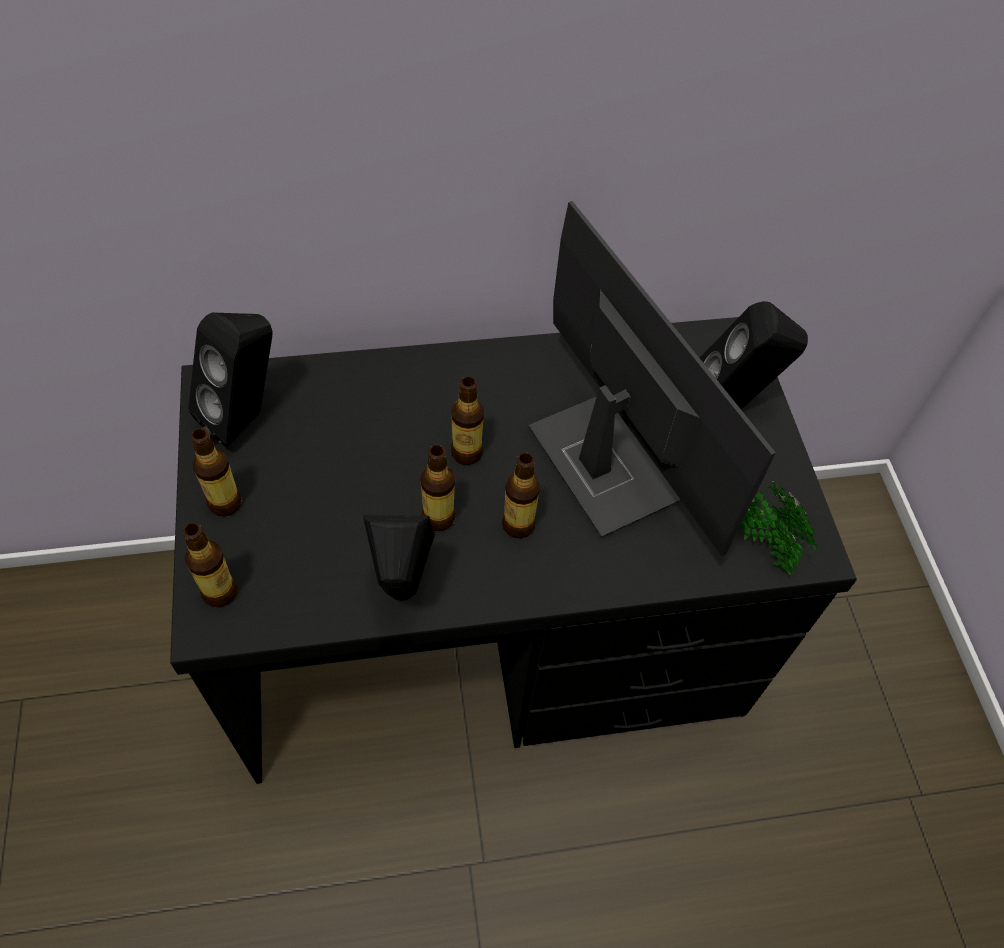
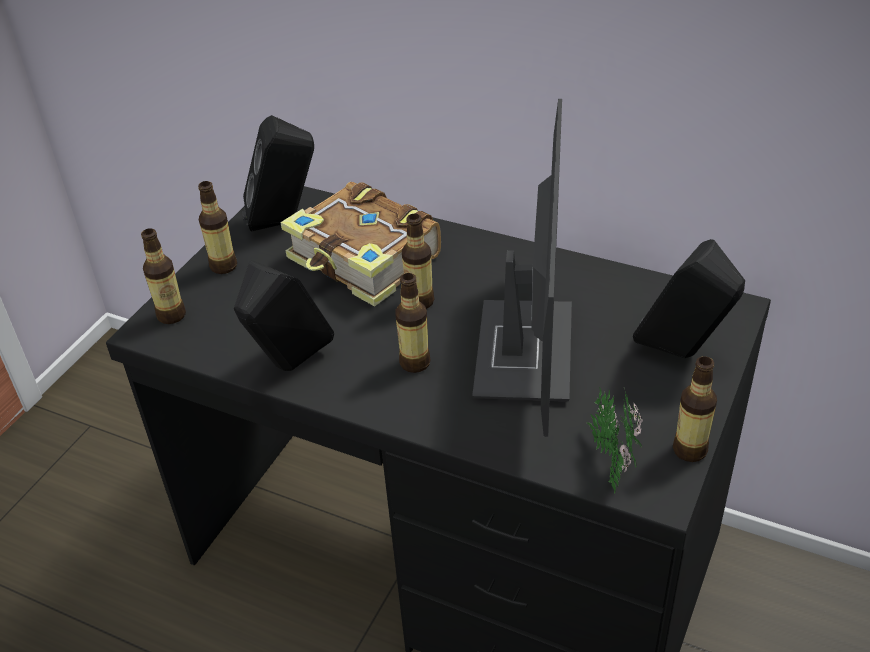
camera: 40 degrees right, 15 degrees down
bottle [420,445,455,531] -> bottle moved to [673,356,717,462]
none -> book [281,182,441,307]

